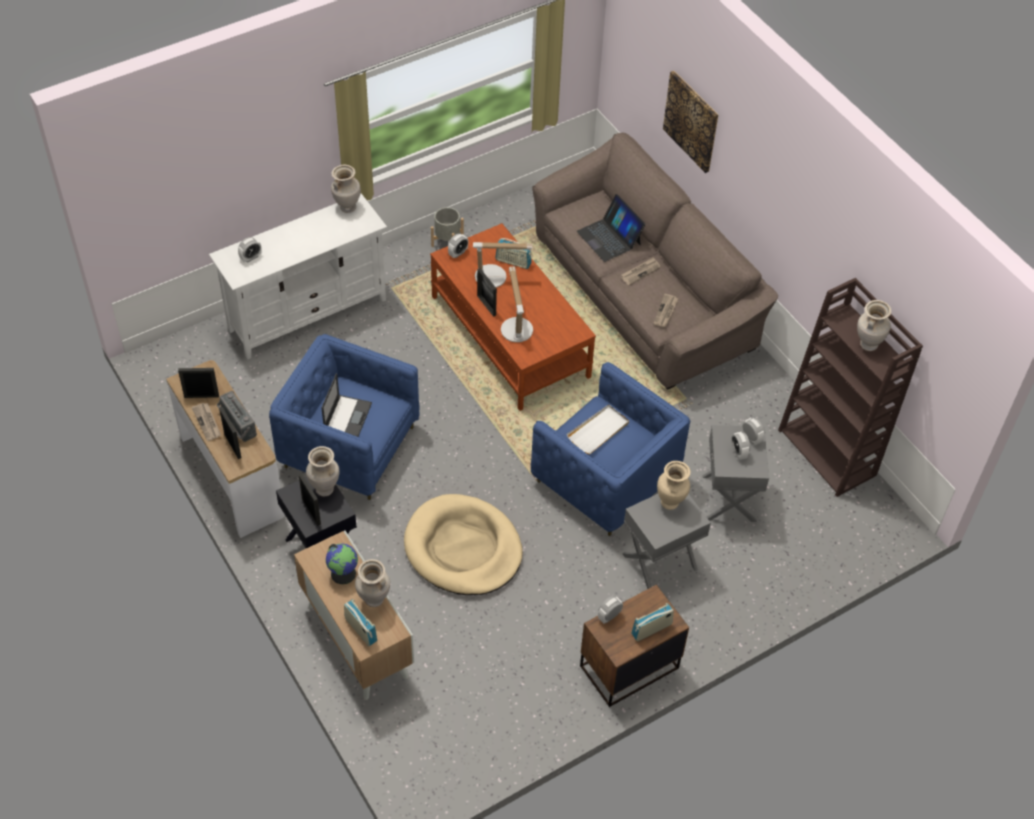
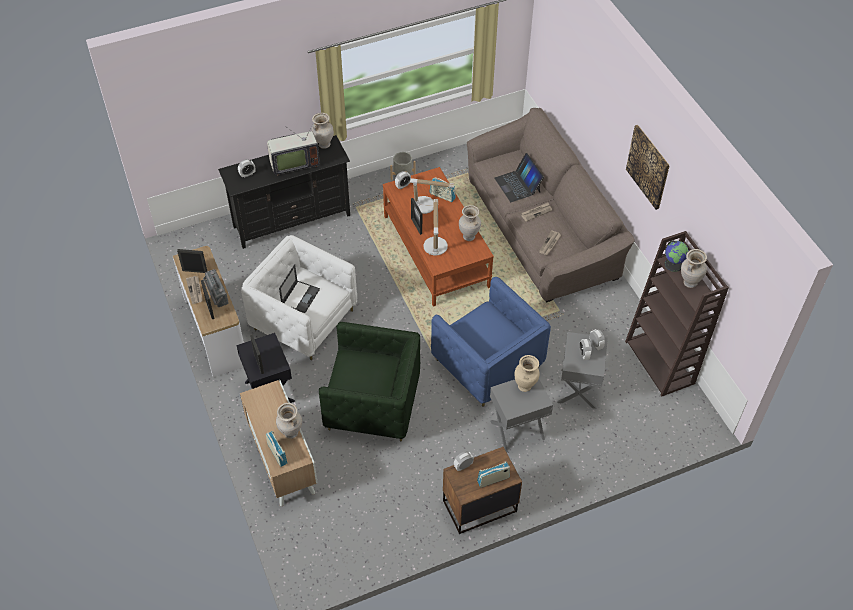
camera: 10 degrees right, 0 degrees up
white tv stand [209,193,387,359] -> black tv stand [218,135,350,249]
blue armchair [269,334,420,500] -> white armchair [241,235,357,360]
beige vase [306,446,339,496] -> beige vase moved to [459,205,481,241]
globe [326,543,358,584] -> globe moved to [664,240,689,272]
beige dog bed [404,494,523,595] -> green armchair [319,322,420,441]
white tray [567,404,629,454] -> none
picture [663,71,718,173] -> picture moved to [626,125,670,210]
none -> television [267,119,320,176]

